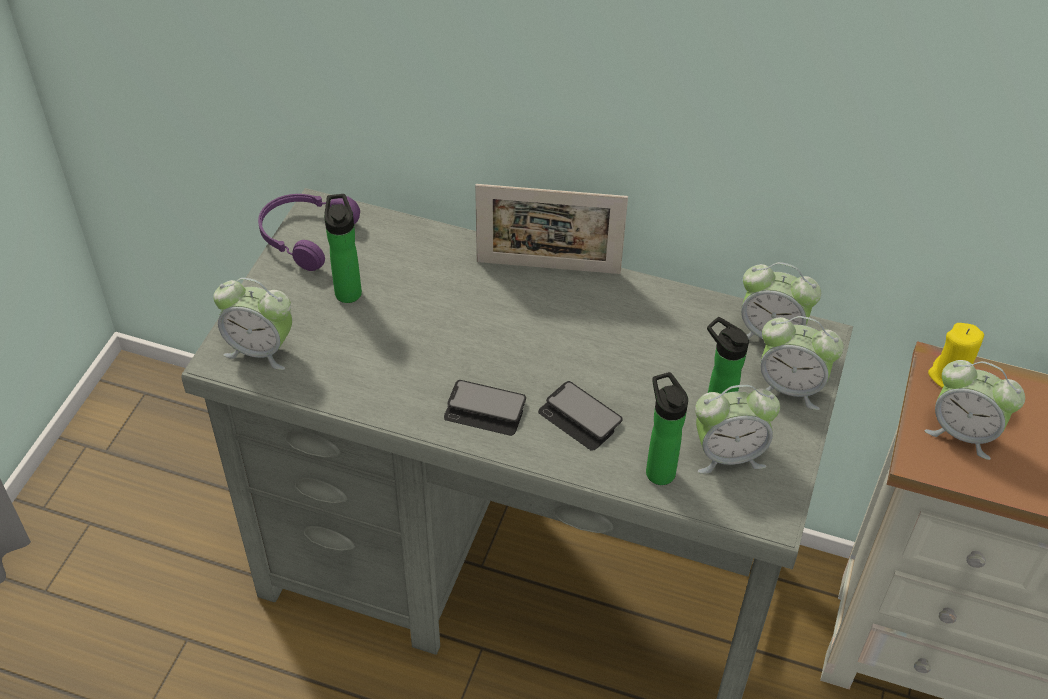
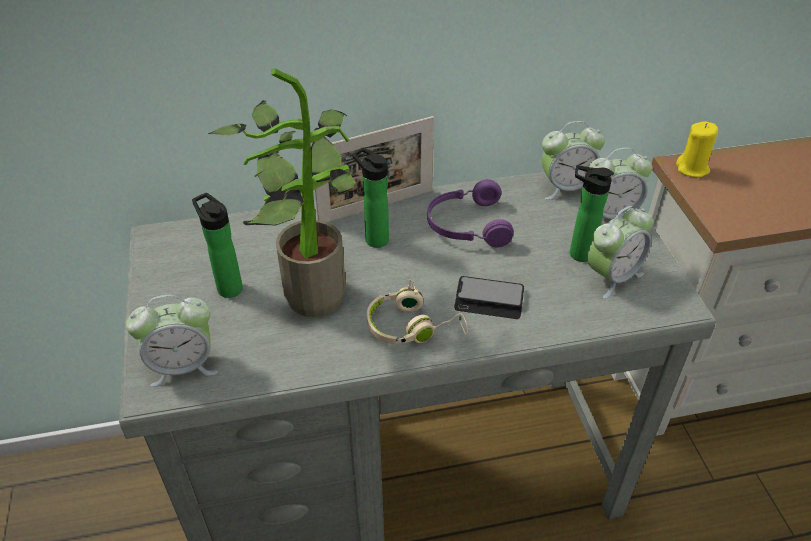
camera: 30 degrees left, 5 degrees down
purple headphones [258,194,360,271] -> purple headphones moved to [427,179,514,248]
phone [444,380,526,436] -> beige headphones [367,279,468,344]
bottle [646,372,688,485] -> bottle moved to [353,147,389,248]
alarm clock [925,360,1025,460] -> none
none -> potted plant [208,68,356,317]

